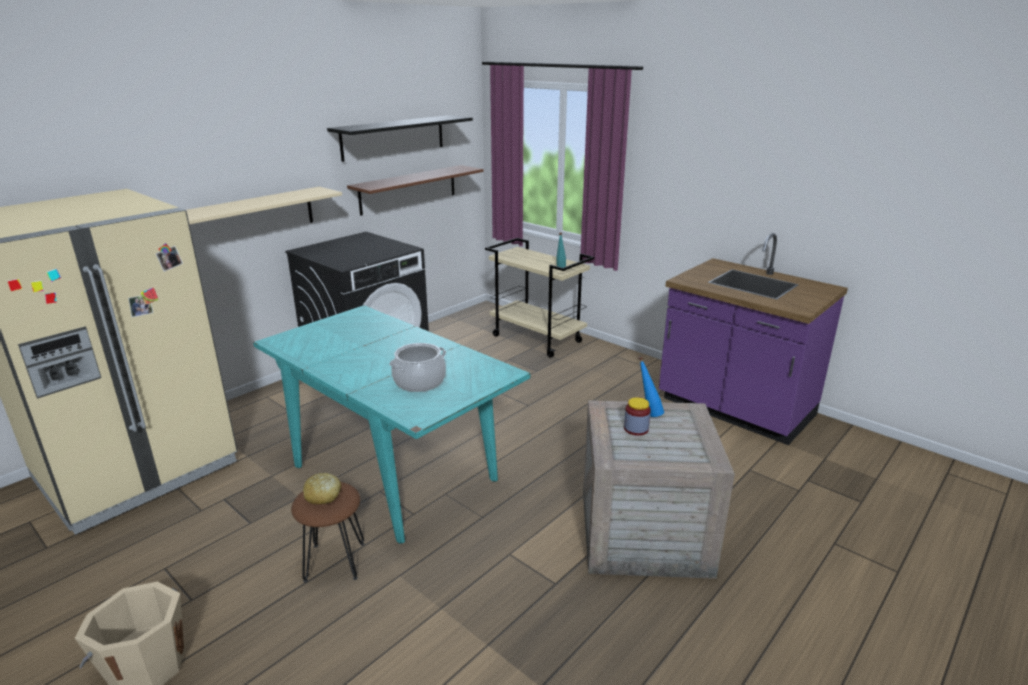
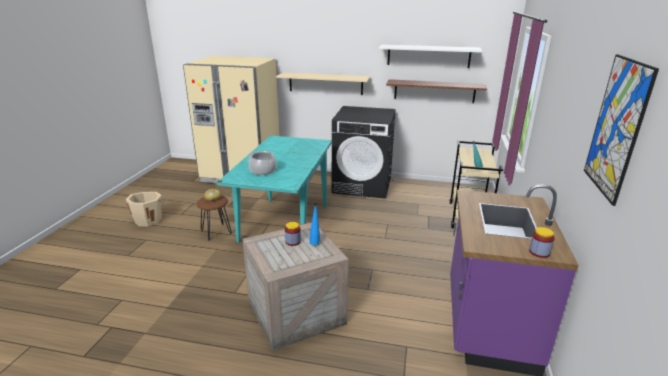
camera: 60 degrees right, 0 degrees up
black shelf [327,115,473,162] -> white shelf [379,44,482,68]
none -> jar [529,227,554,258]
none -> picture [584,54,659,206]

